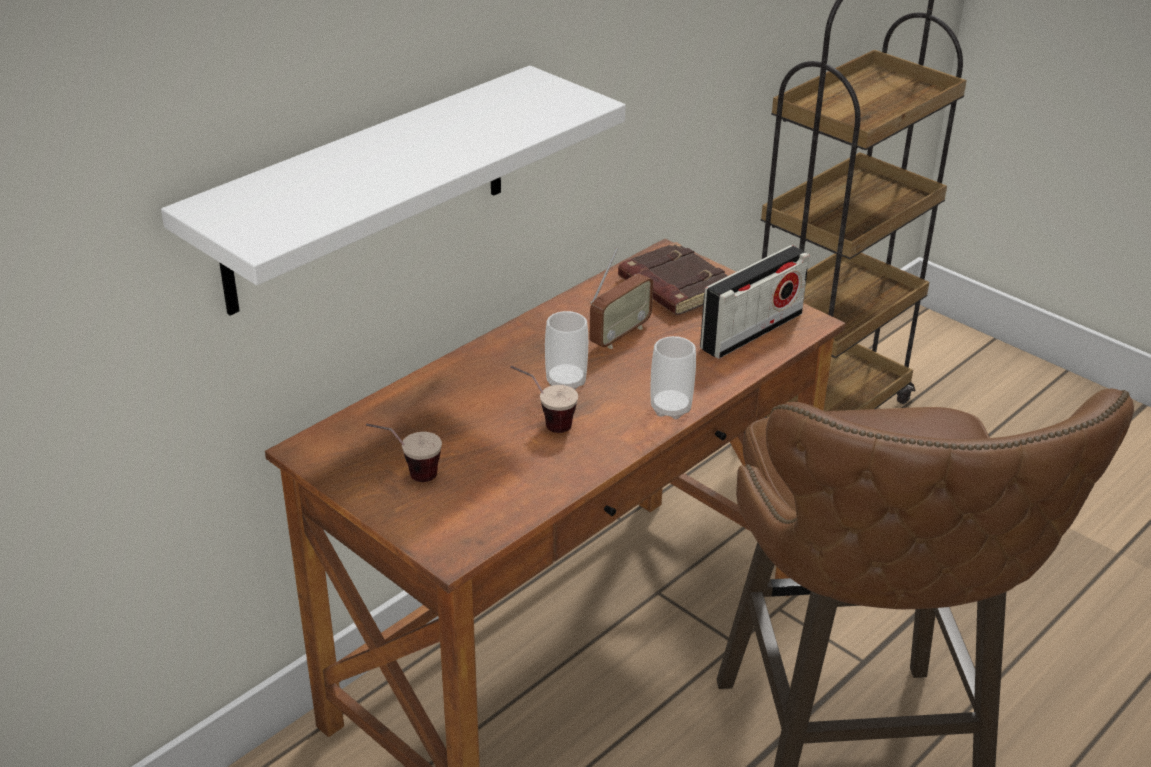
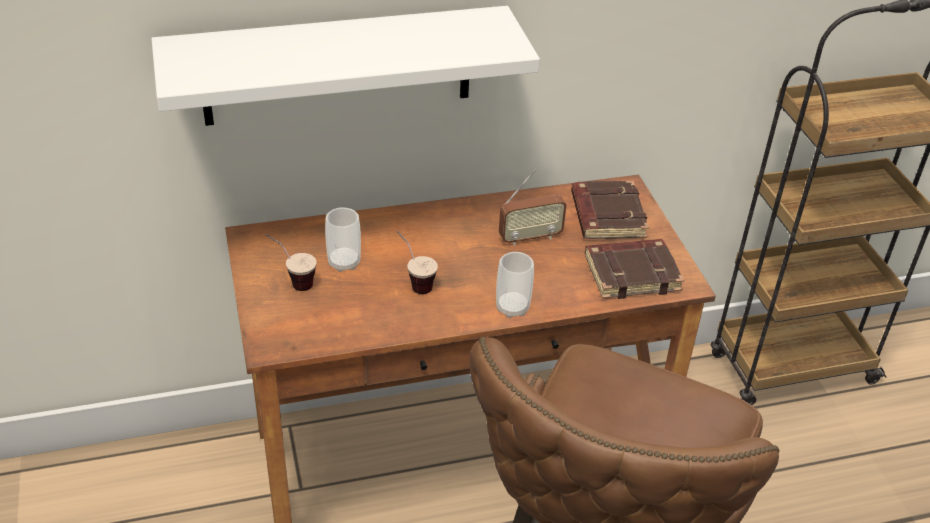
camera: 30 degrees right, 5 degrees up
cup [545,311,588,390] -> cup moved to [325,207,361,272]
radio [700,245,809,359] -> brown book [585,239,684,299]

